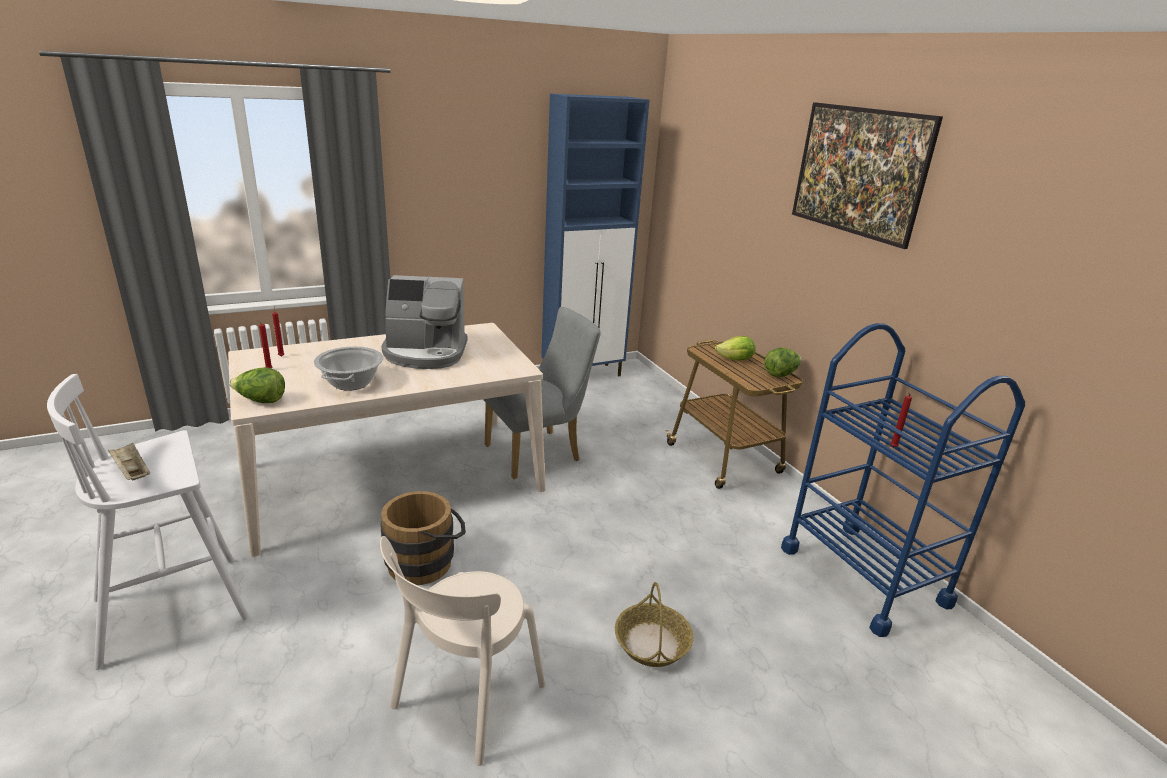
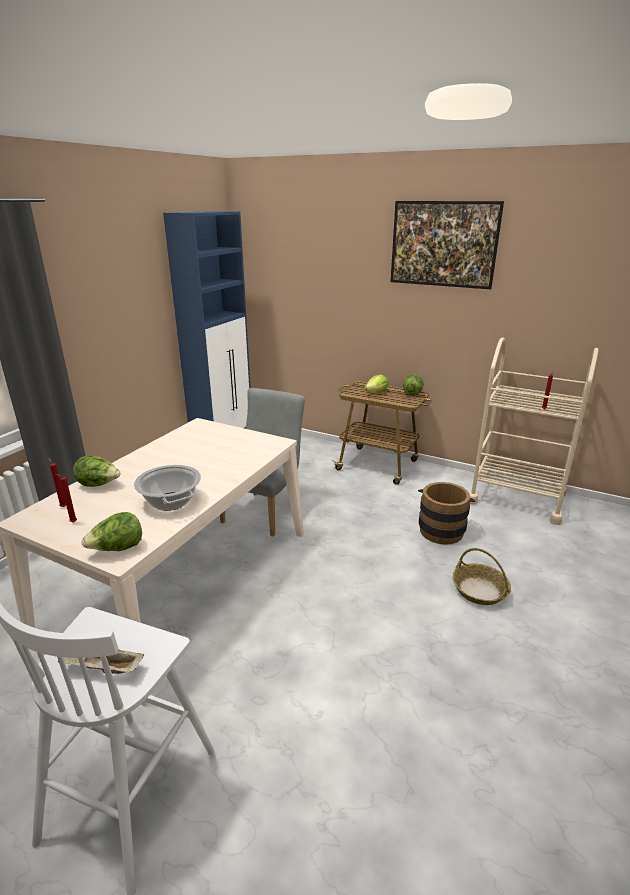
camera: 35 degrees left, 0 degrees up
brown bucket [380,491,466,585] -> brown bucket moved to [418,482,475,545]
beige chair [380,536,545,766] -> none
coffee machine [381,275,467,369] -> none
blue cart [781,323,1025,637] -> beige cart [469,338,599,525]
none -> lettuce [73,456,121,487]

